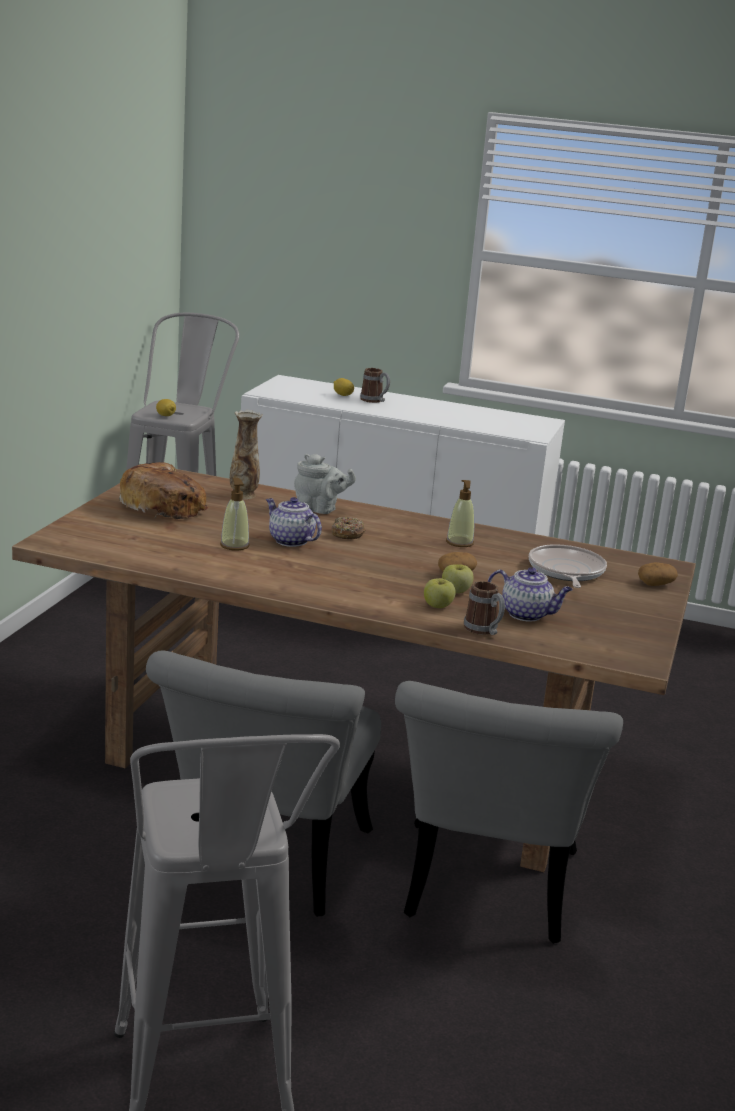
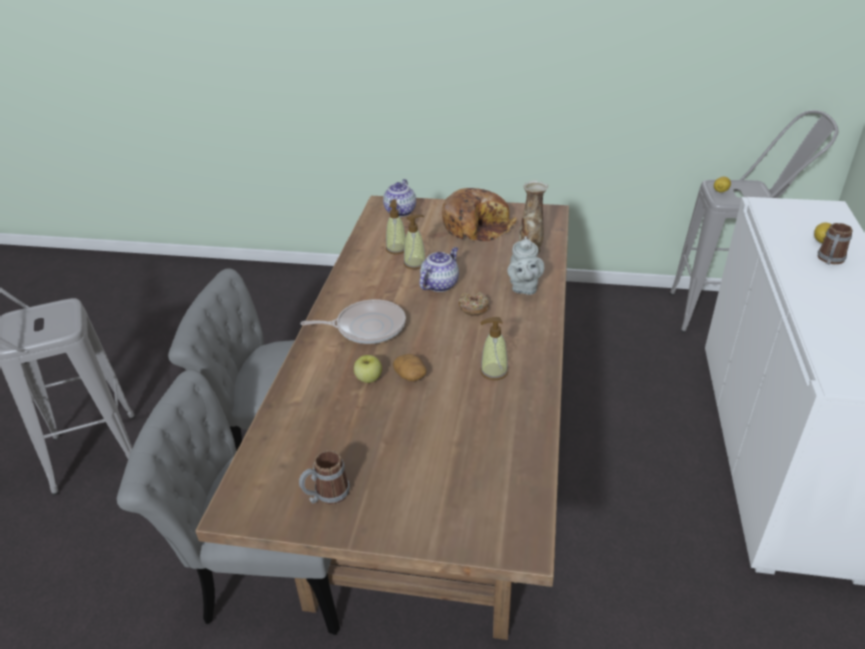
camera: 85 degrees right, 15 degrees up
apple [424,578,456,608] -> none
mug [464,581,505,635] -> mug moved to [299,450,350,505]
teapot [488,567,573,622] -> teapot moved to [383,179,416,217]
frying pan [529,544,607,588] -> frying pan moved to [300,299,406,344]
potato [638,562,678,586] -> none
none -> soap dispenser [386,199,406,254]

